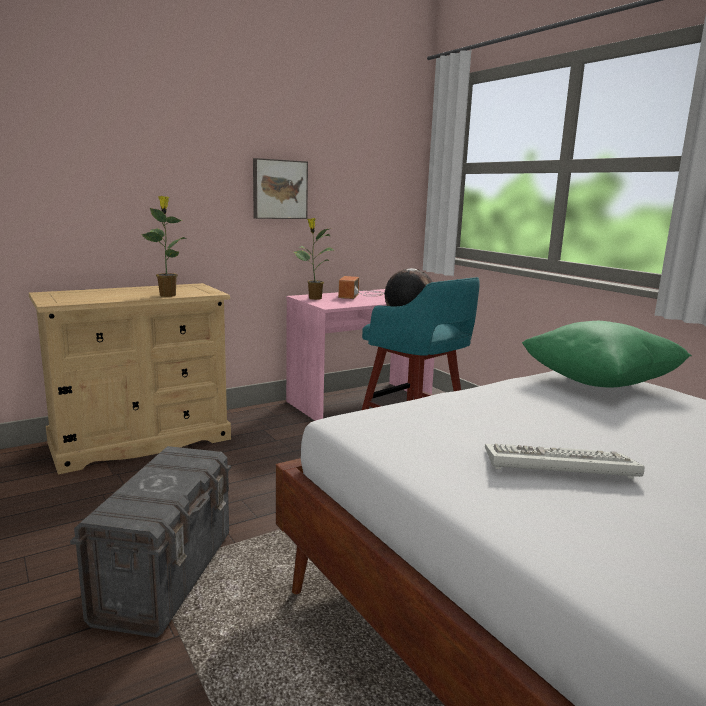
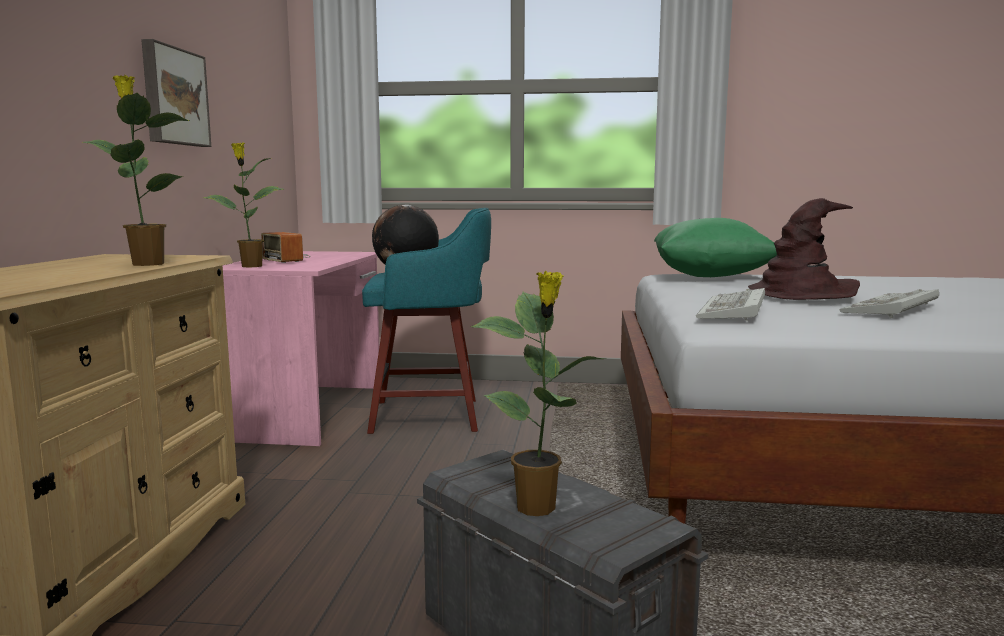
camera: 50 degrees left, 5 degrees down
none -> potted plant [471,271,606,516]
none -> keyboard [696,288,765,322]
none -> brown hat [748,198,860,300]

